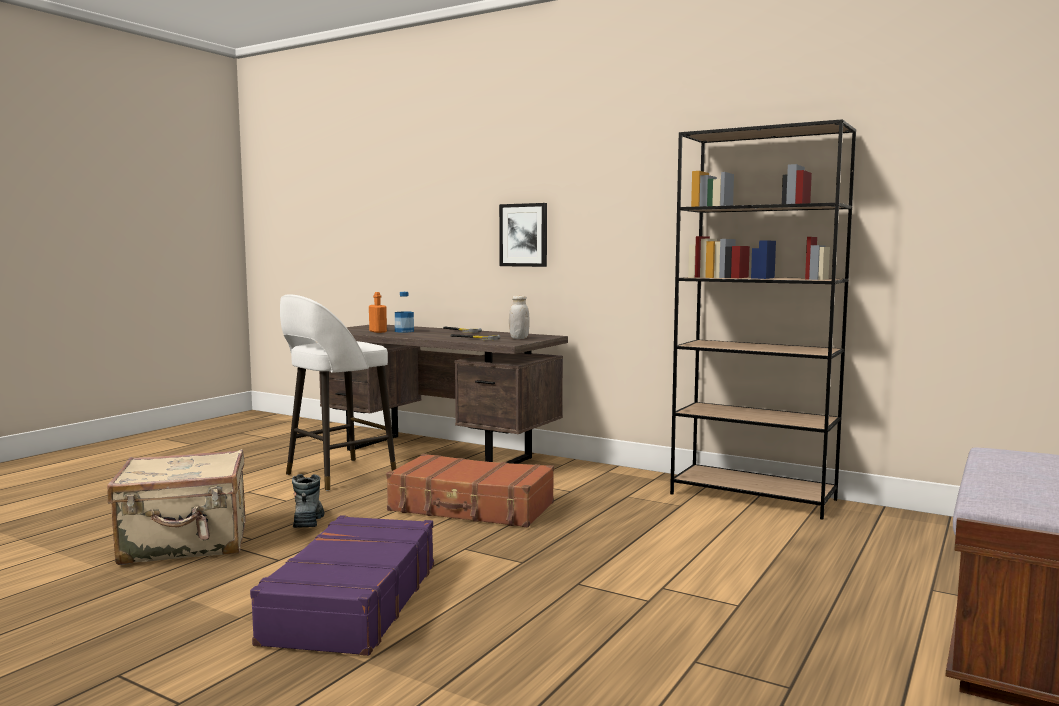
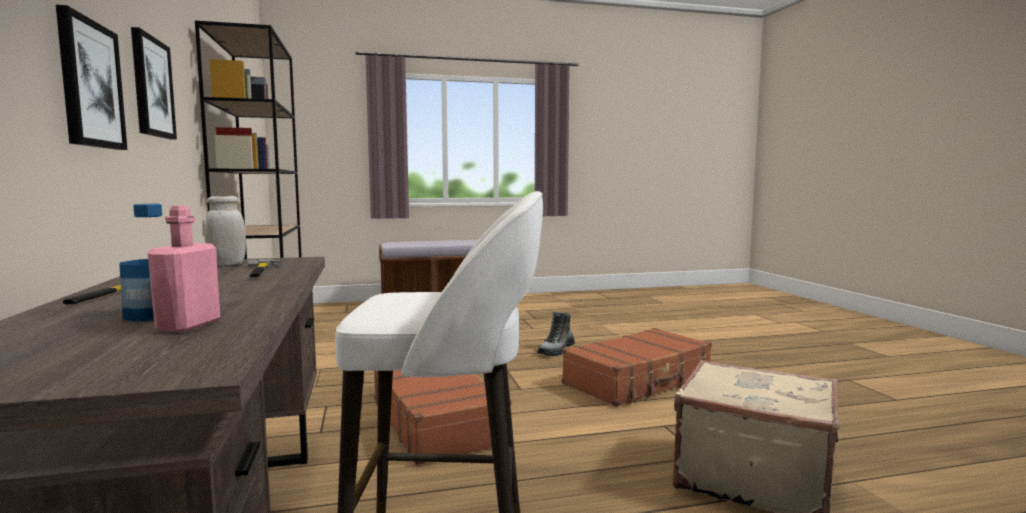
camera: 135 degrees left, 0 degrees up
purple suitcase [250,515,434,656] -> brown suitcase [562,328,712,407]
boot [292,474,325,528] -> boot moved to [537,312,575,356]
orange bottle [369,292,387,333] -> pink bottle [148,206,220,332]
none -> picture [131,27,177,139]

